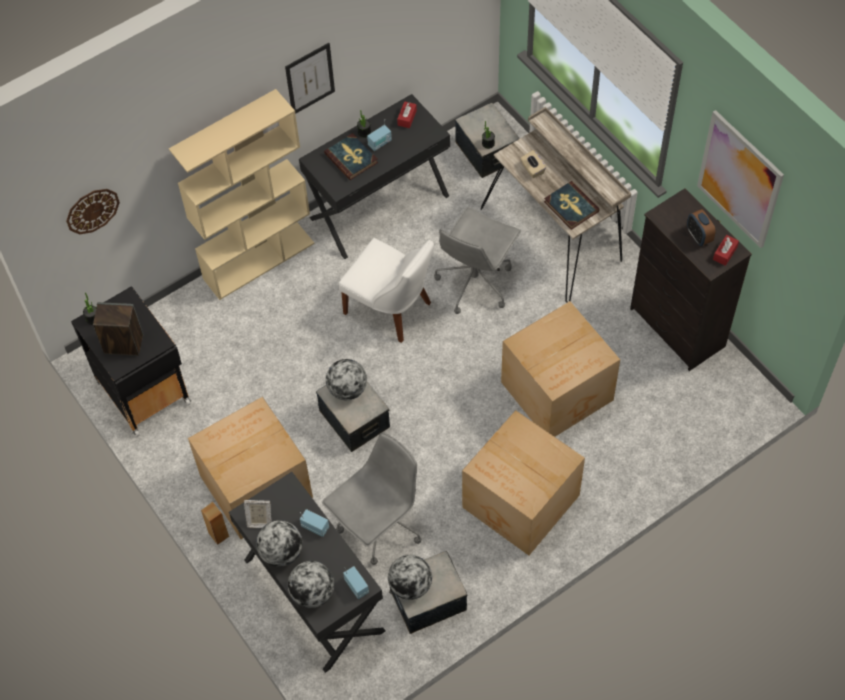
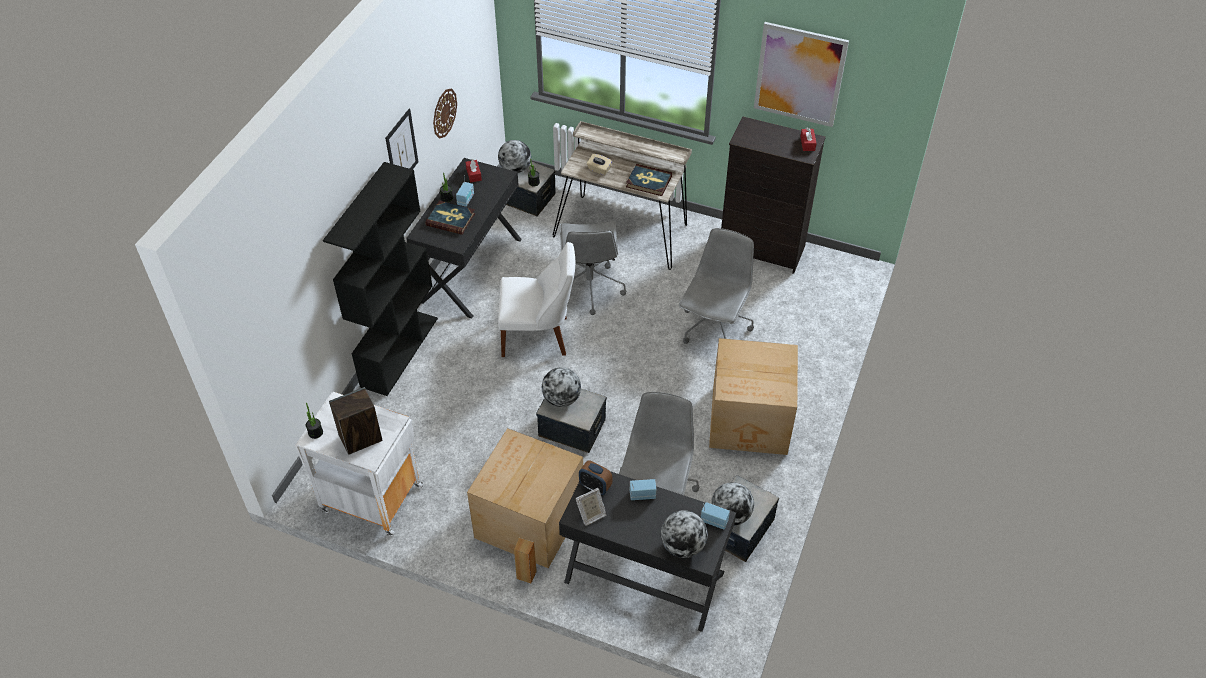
camera: 35 degrees left, 10 degrees down
wall clock [66,189,120,234] -> wall clock moved to [433,88,457,139]
black cart [71,287,191,437] -> white cart [295,392,423,536]
beige bookcase [169,89,314,300] -> black bookcase [323,162,438,396]
globe [256,520,303,567] -> globe moved to [498,140,531,173]
cardboard box [501,301,620,437] -> grey office chair [679,228,754,344]
alarm clock [687,209,716,246] -> alarm clock moved to [579,460,612,495]

